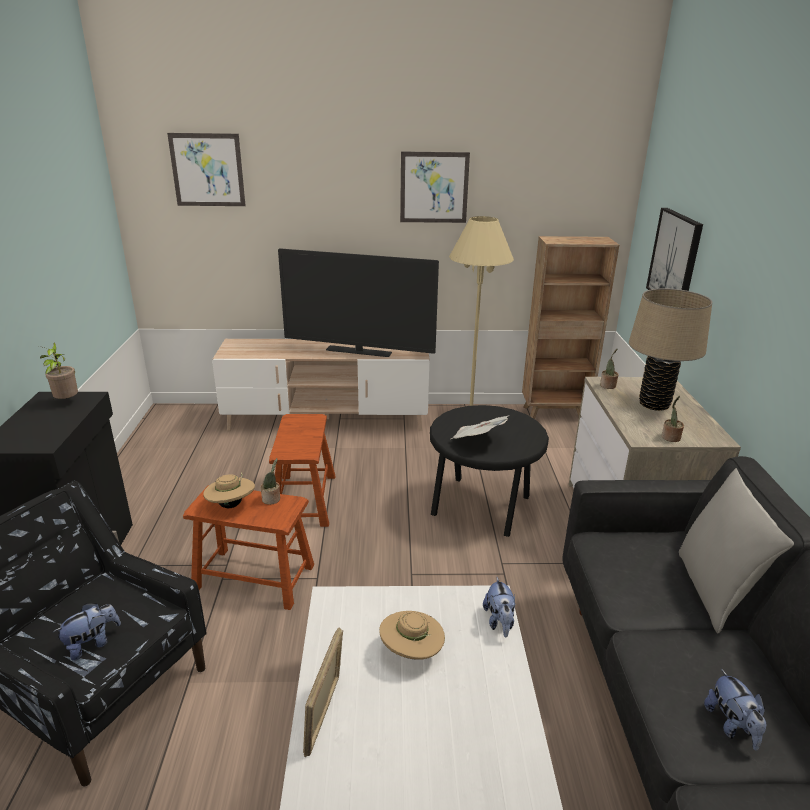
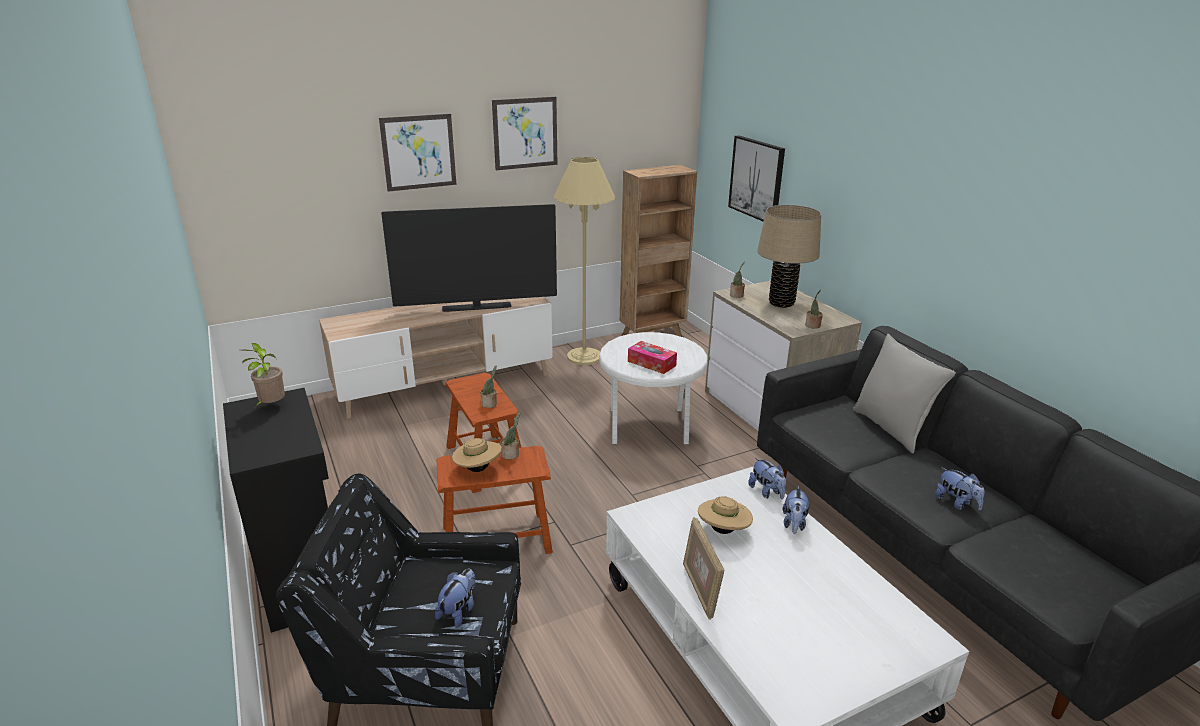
camera: 25 degrees left, 0 degrees up
picture [167,133,246,206] -> picture moved to [379,114,457,192]
black side table [430,405,549,537] -> white side table [599,332,708,444]
newspaper [451,416,508,439] -> tissue box [628,341,677,374]
none -> potted plant [480,366,497,408]
none -> plush toy [782,486,809,534]

